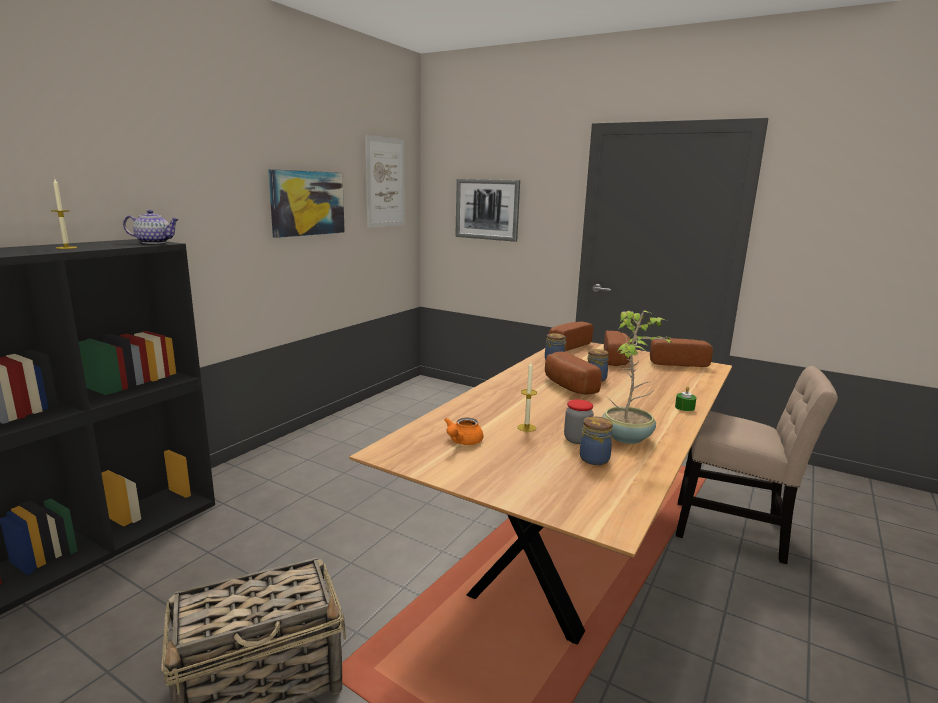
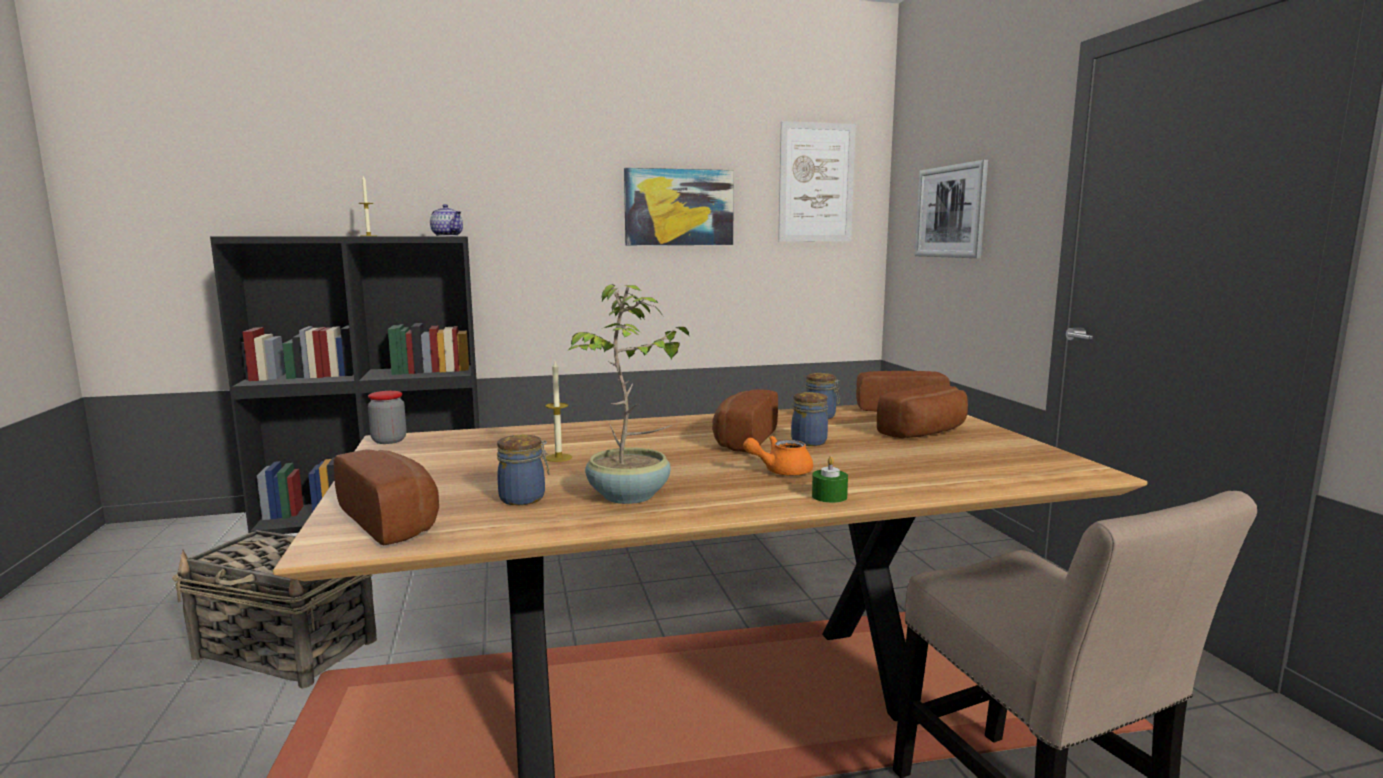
camera: 45 degrees right, 5 degrees down
orange teapot [444,417,483,445] -> orange teapot moved to [743,436,813,476]
jar [564,399,594,444] -> jar moved to [368,391,406,444]
bread [650,338,713,367] -> bread moved to [334,449,439,545]

